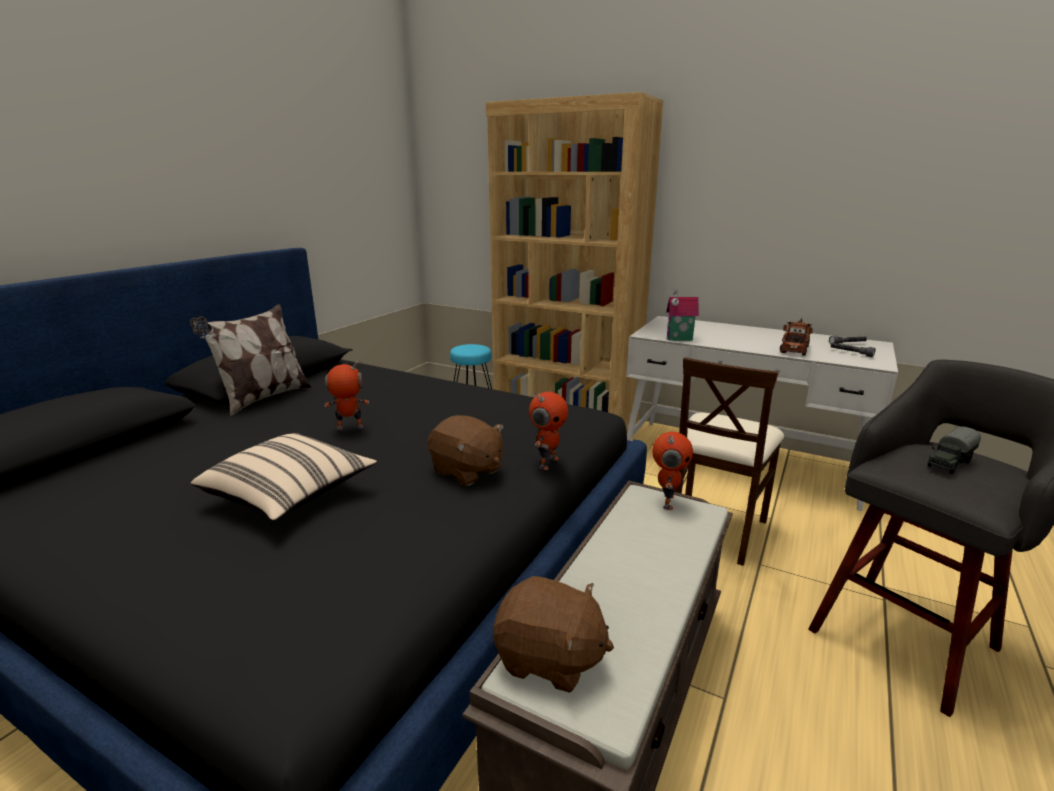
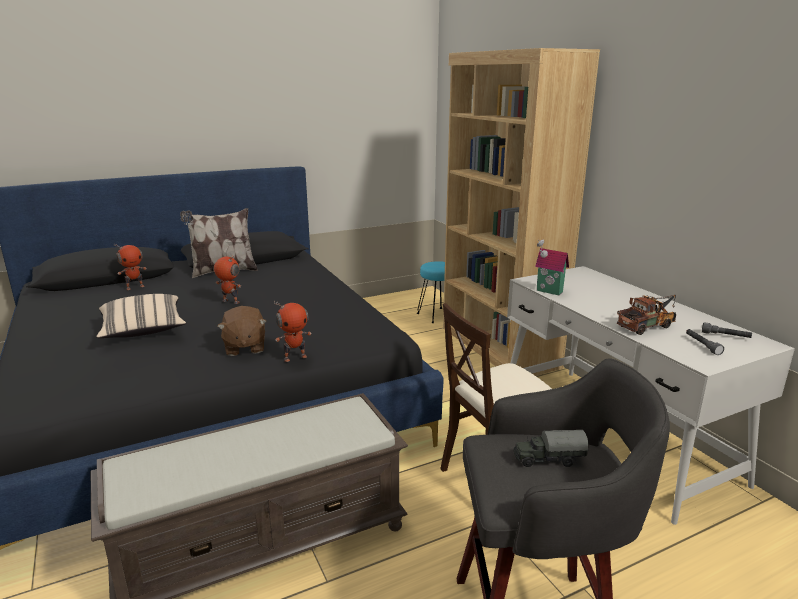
camera: 35 degrees right, 0 degrees up
brown plush toy [493,576,614,693] -> none
toy robot [652,432,693,510] -> toy robot moved to [114,243,147,290]

